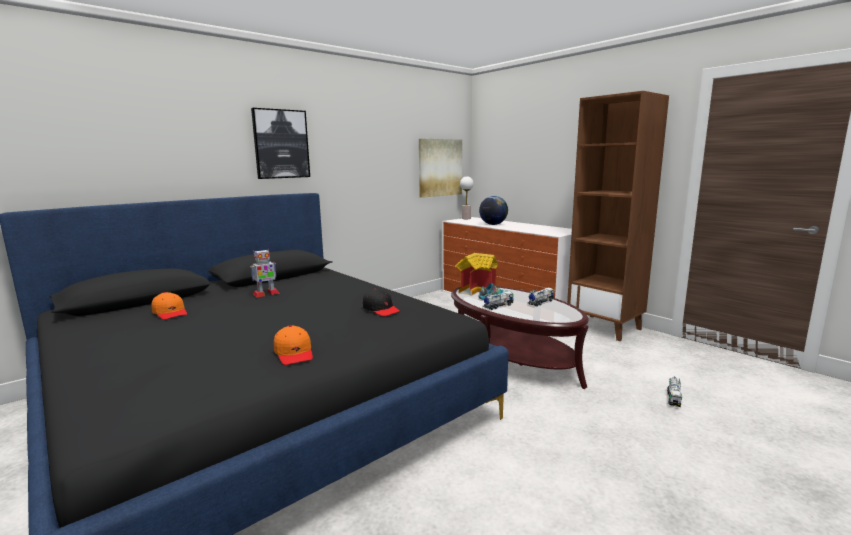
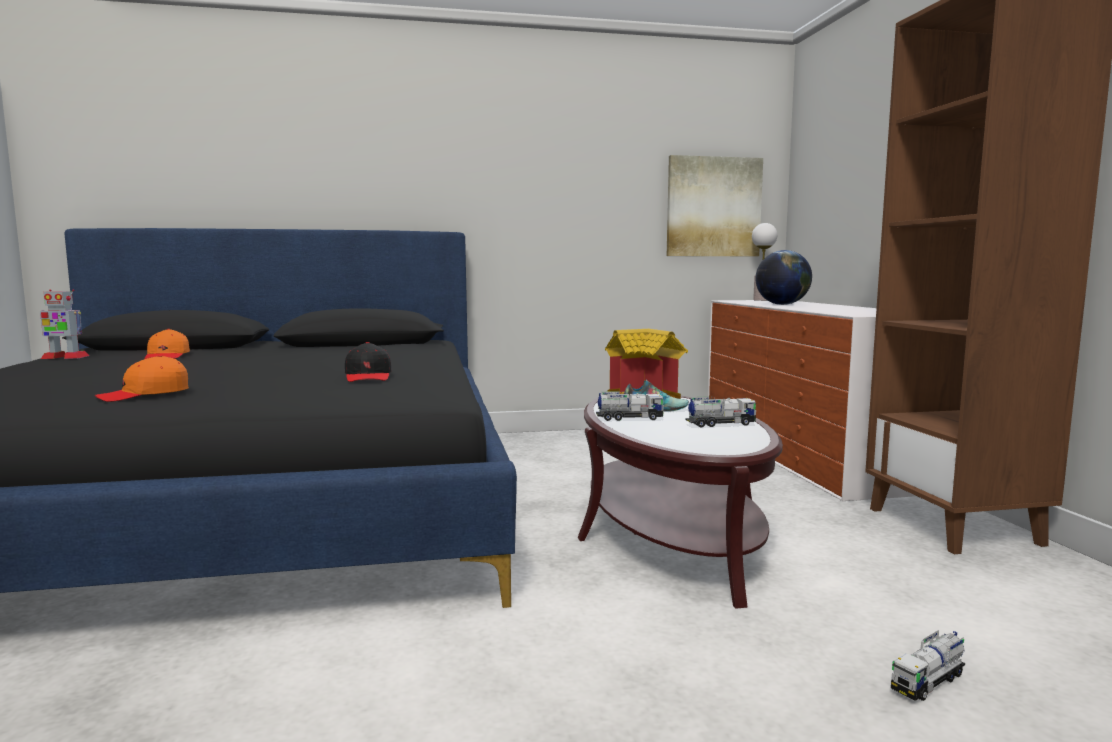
camera: 30 degrees right, 5 degrees down
toy robot [250,249,279,298] -> toy robot moved to [40,289,90,359]
picture [251,108,310,179] -> none
orange cap [274,325,313,365] -> orange cap turned 45 degrees clockwise [95,355,189,402]

